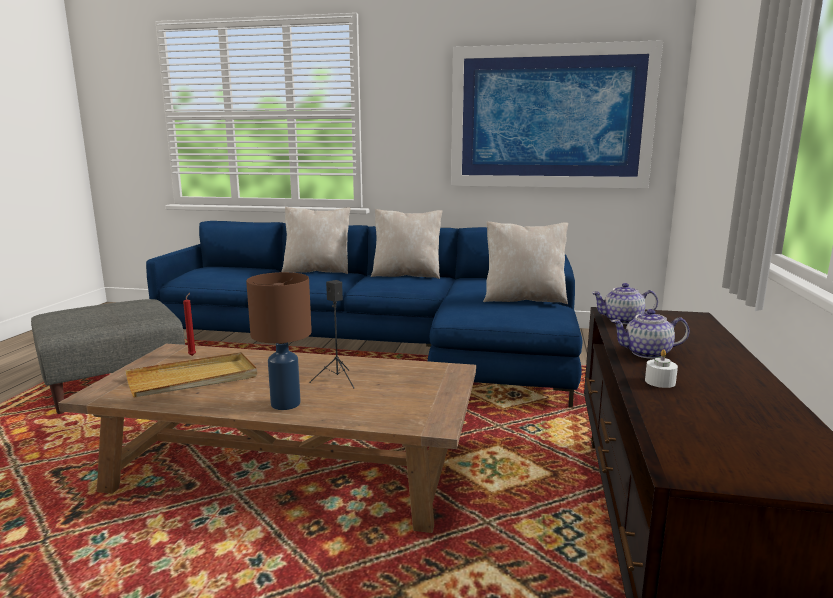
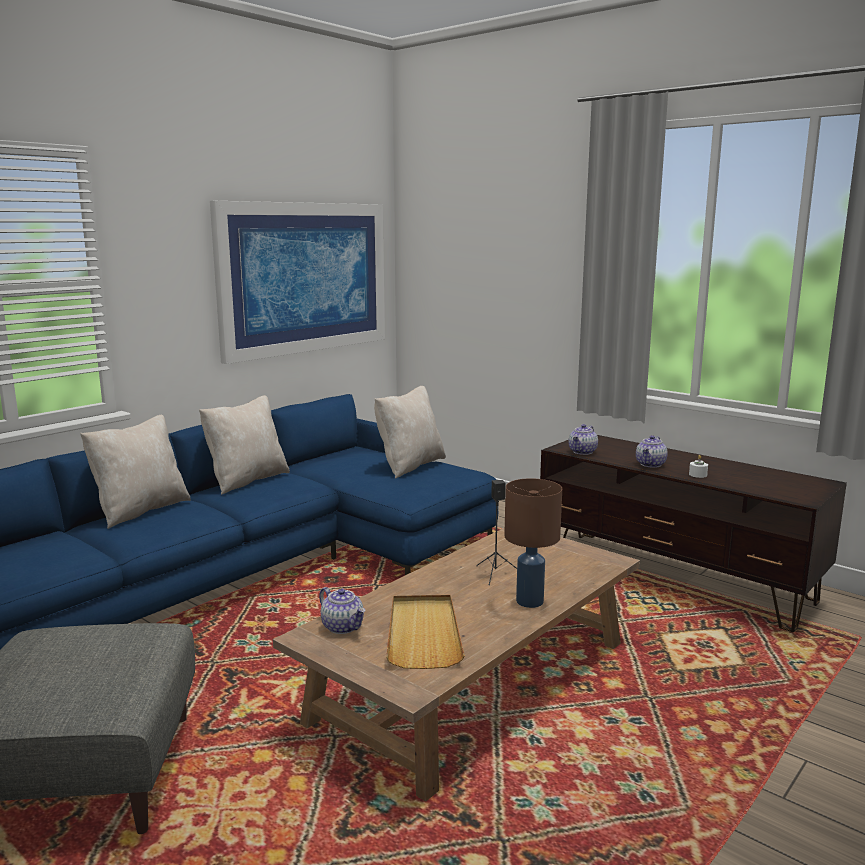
camera: 60 degrees left, 0 degrees up
red candle [183,293,196,356] -> teapot [319,587,365,634]

